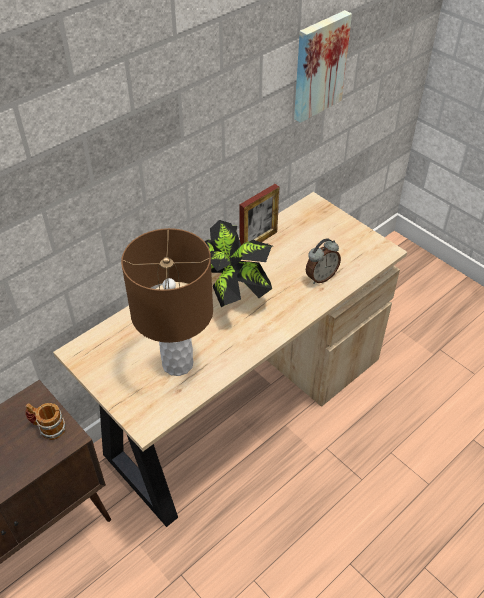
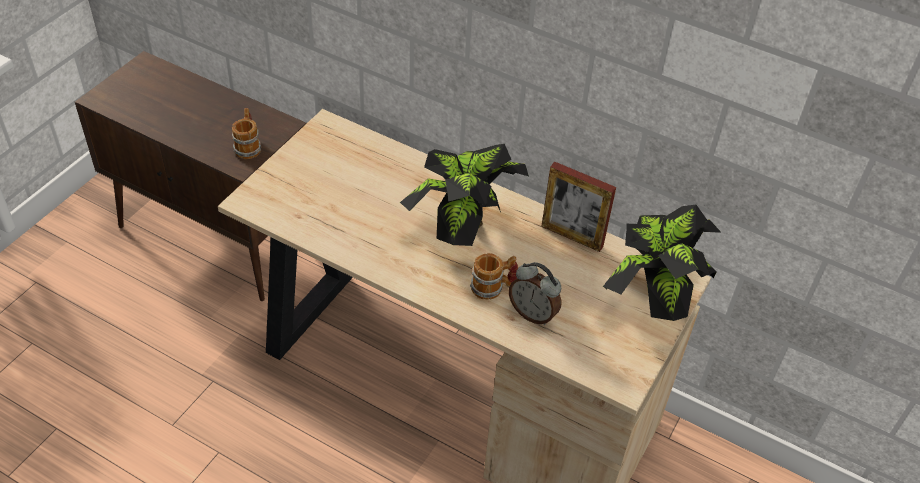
camera: 70 degrees right, 0 degrees up
brown table lamp [121,228,213,376] -> none
picture [294,10,352,123] -> none
none -> mug [470,253,518,300]
none -> potted plant [603,205,722,321]

